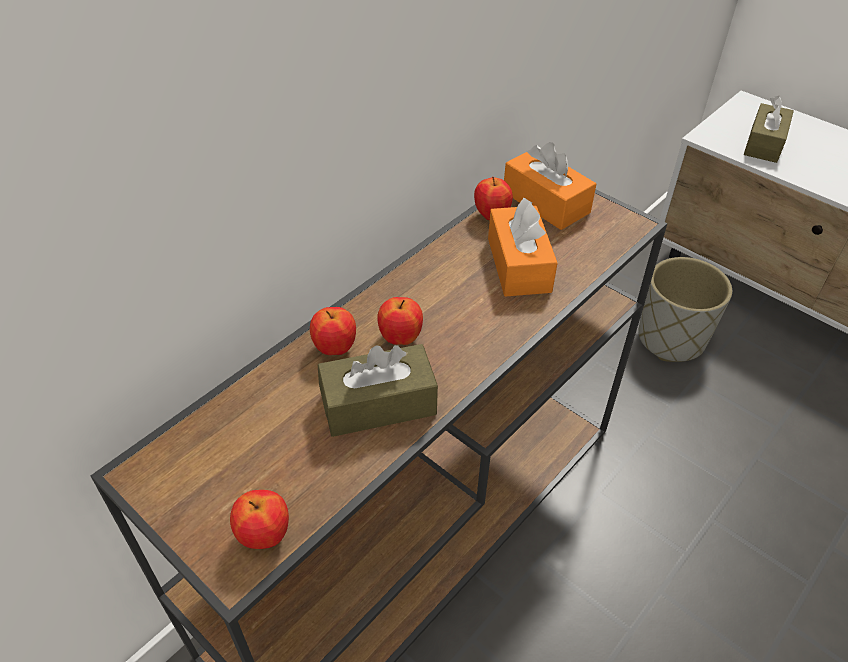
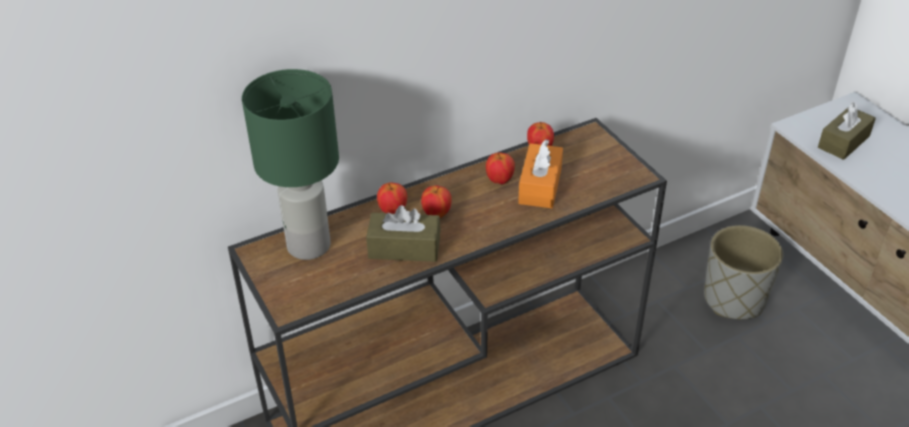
camera: 20 degrees right, 5 degrees down
apple [230,490,289,549] -> apple moved to [486,152,515,184]
orange tissue box [504,142,596,230] -> none
none -> green table lamp [242,69,339,260]

